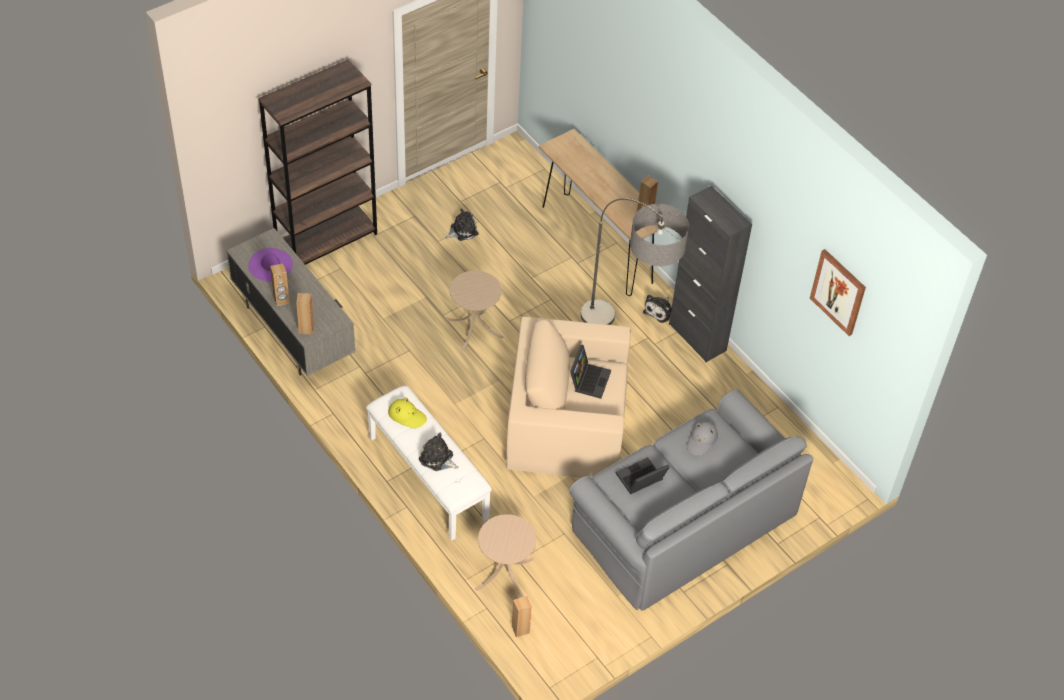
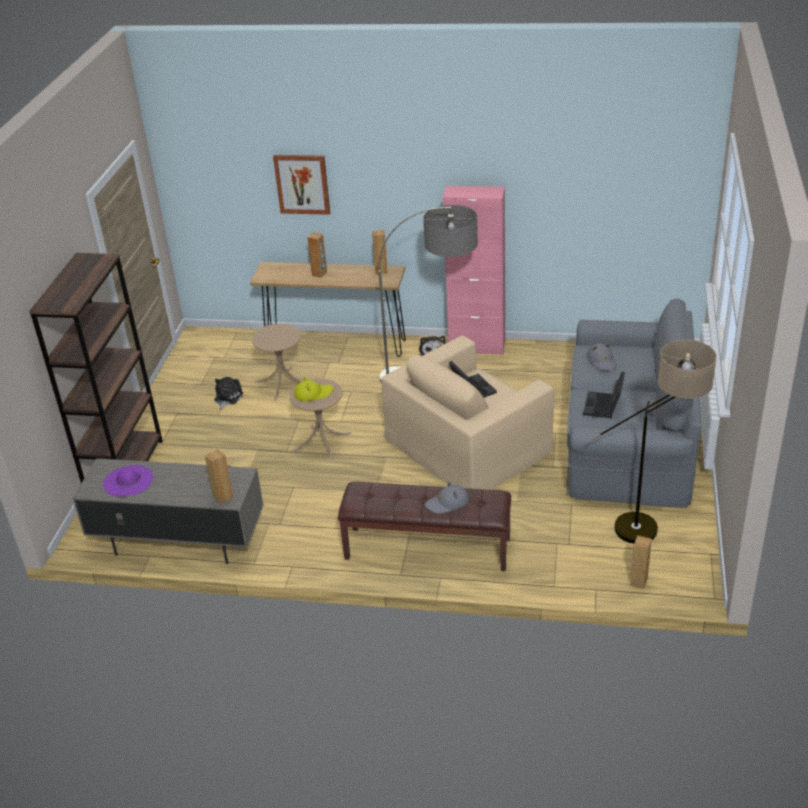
camera: 40 degrees left, 15 degrees down
brown speaker [270,263,290,306] -> brown speaker moved to [308,232,327,278]
white bench [366,385,492,541] -> brown bench [338,482,511,571]
yellow hat [388,397,427,428] -> yellow hat moved to [294,377,333,401]
plush toy [419,433,458,471] -> grey hat [425,482,469,514]
beige side table [476,514,536,598] -> beige side table moved to [252,324,302,401]
black cabinet [669,186,752,362] -> pink cabinet [443,186,505,355]
picture [810,249,866,336] -> picture moved to [273,155,330,215]
none -> floor lamp [591,340,717,544]

